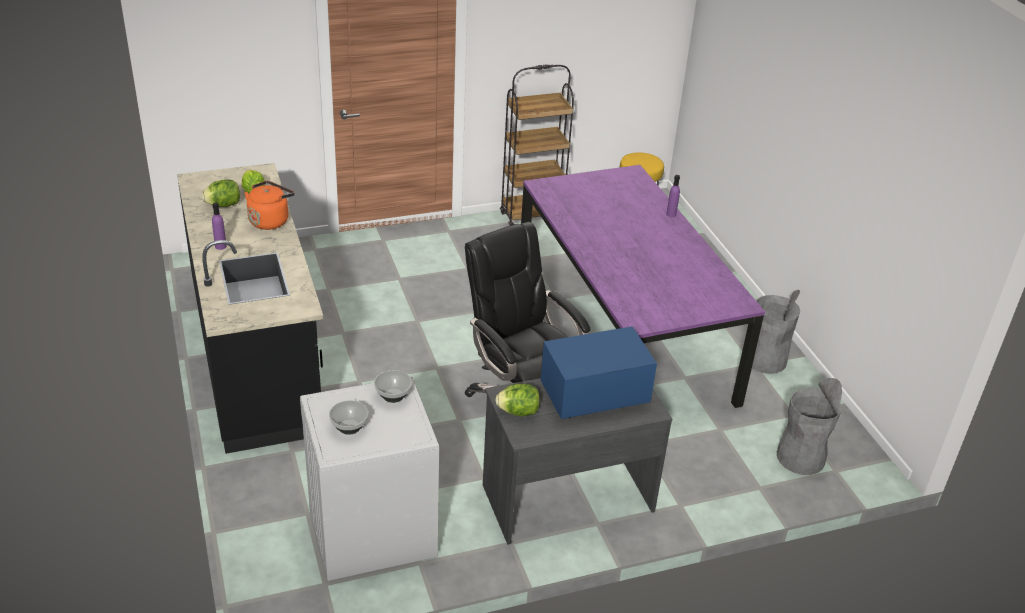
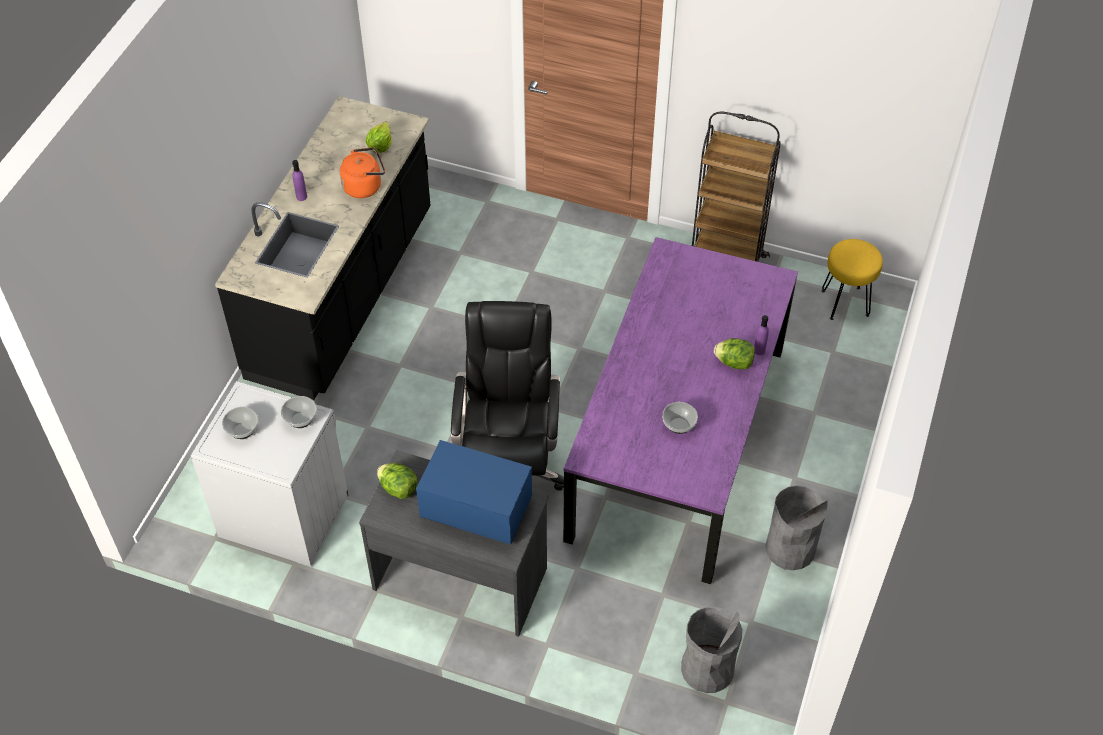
camera: 40 degrees right, 15 degrees up
lettuce [202,179,240,207] -> lettuce moved to [714,338,755,370]
none -> bowl [662,402,698,434]

